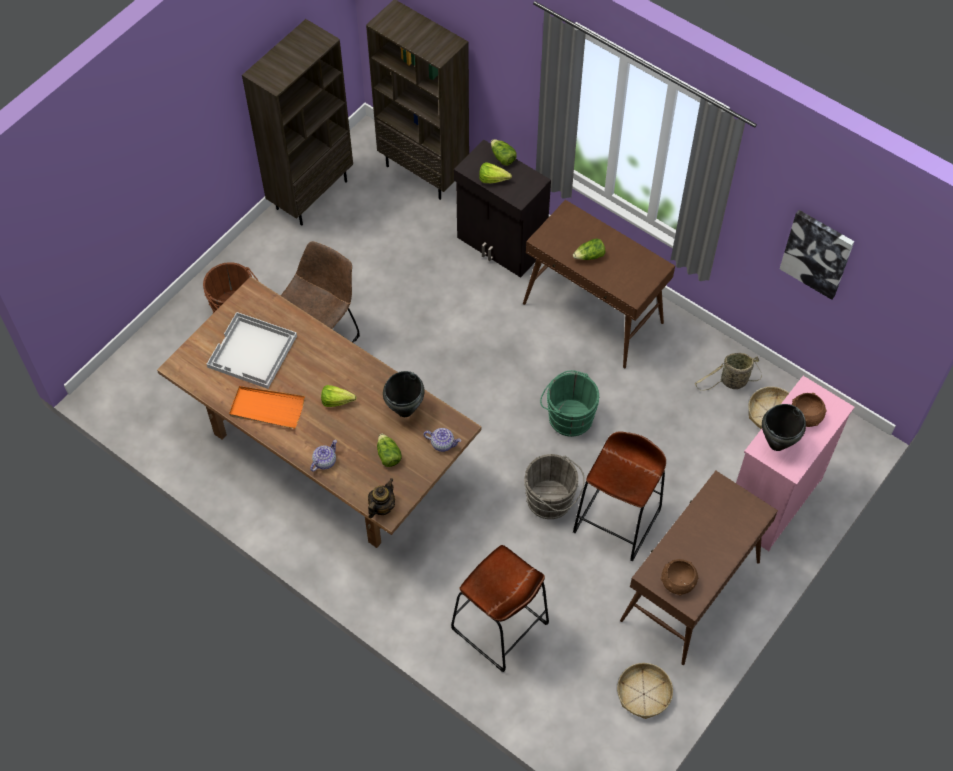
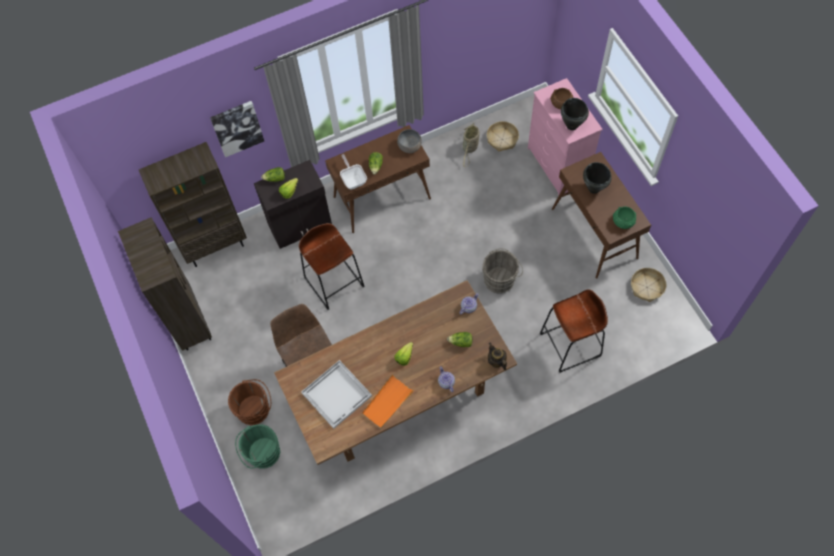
camera: 60 degrees left, 5 degrees up
black cooking pot [383,371,424,417] -> black cooking pot moved to [583,162,612,194]
green bucket [540,370,599,437] -> green bucket moved to [235,424,280,469]
brown stool [573,431,666,561] -> brown stool moved to [299,223,365,310]
brown bowl [661,559,699,595] -> green bowl [613,207,636,229]
picture [780,210,854,300] -> picture moved to [210,101,264,157]
none -> frying pan [340,154,367,189]
none -> grey bowl [397,129,422,153]

